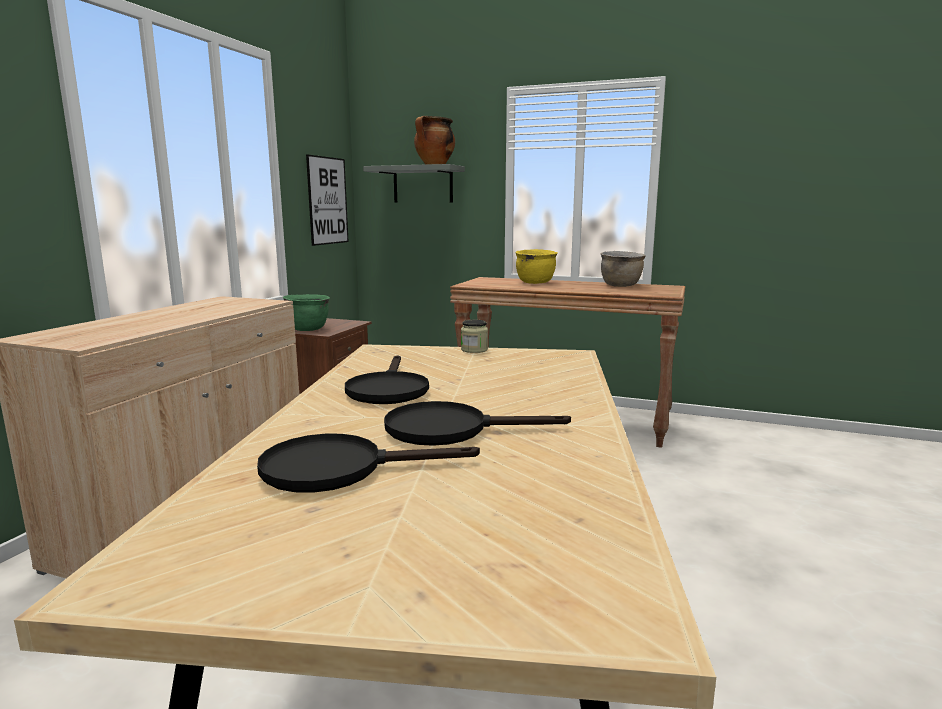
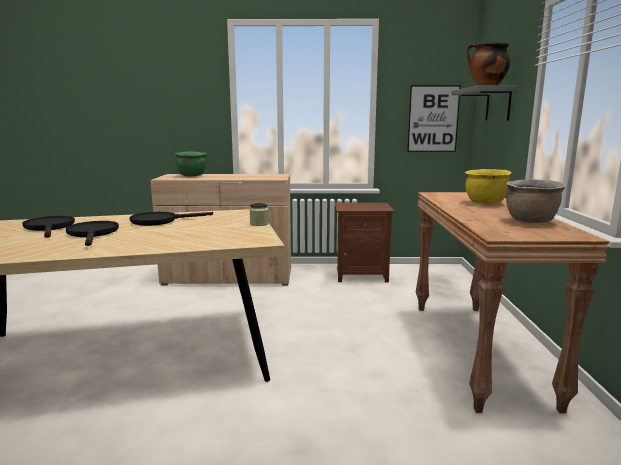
camera: 70 degrees right, 0 degrees up
green cooking pot [283,294,330,331] -> green cooking pot moved to [175,151,207,177]

